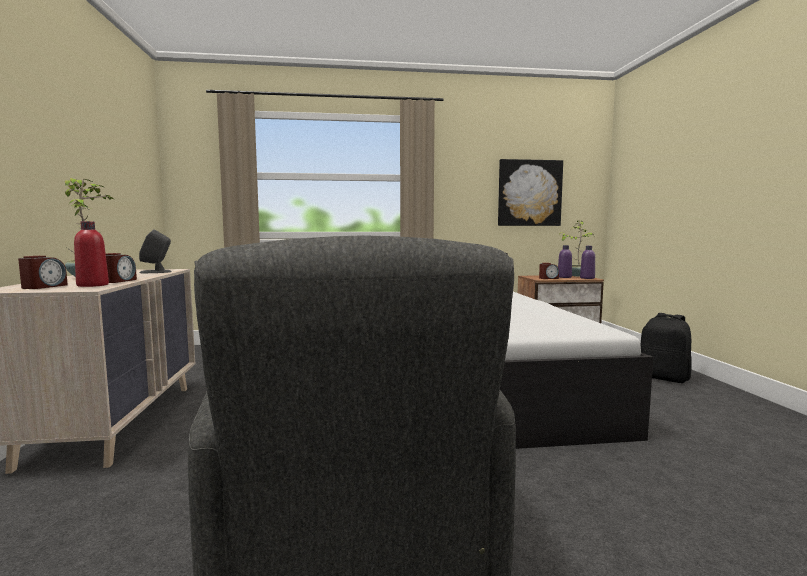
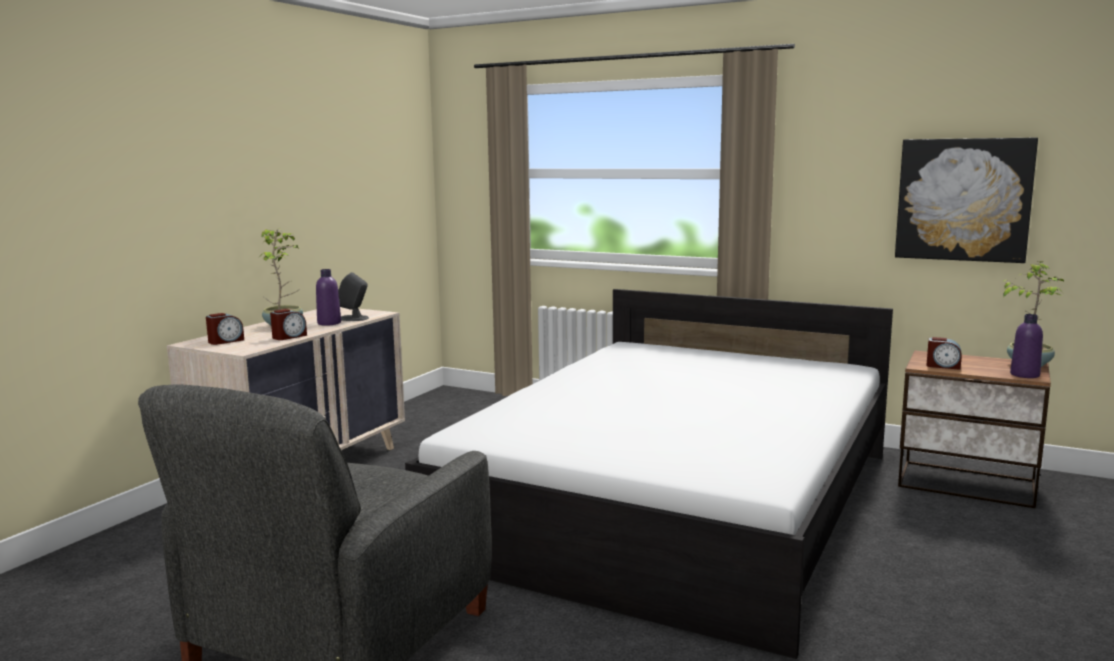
camera: 35 degrees right, 5 degrees up
red bottle [74,221,109,287] -> none
purple bottle [558,245,572,278] -> purple bottle moved to [316,269,341,326]
black backpack [640,313,692,383] -> none

